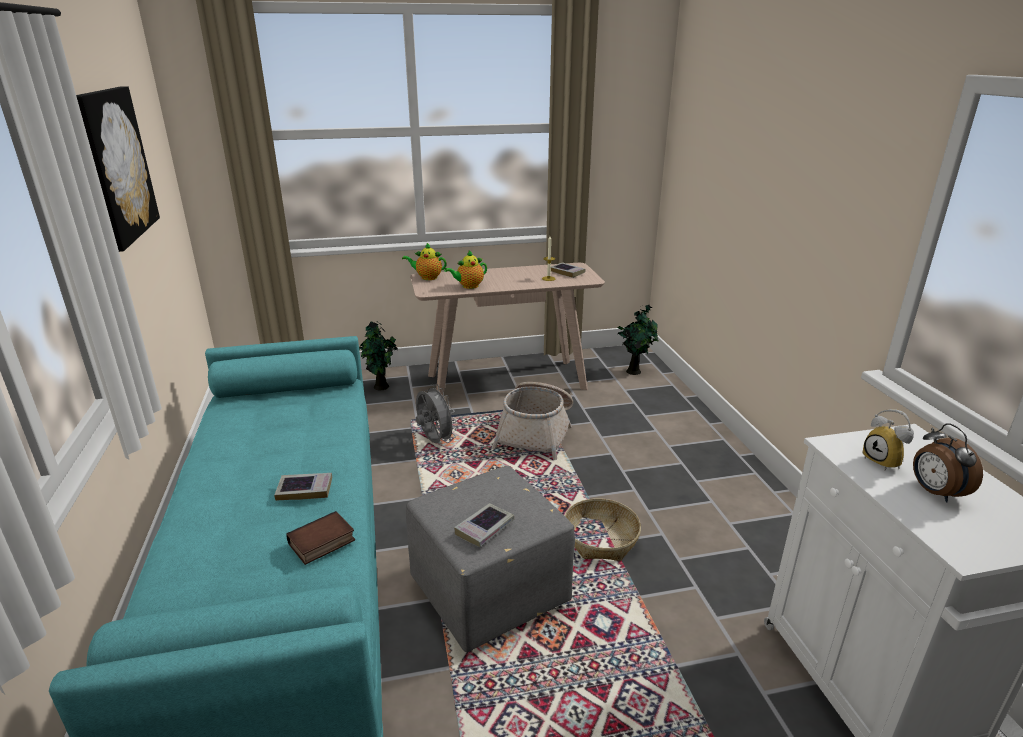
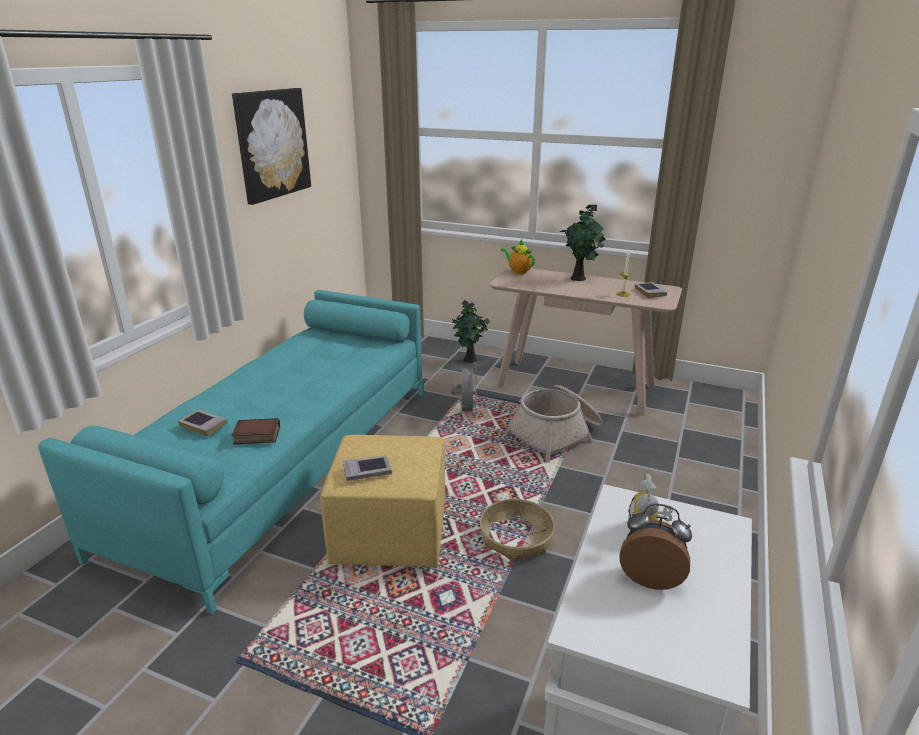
camera: 35 degrees right, 0 degrees up
book [274,473,332,501] -> book moved to [178,409,228,436]
grey ottoman [406,466,575,652] -> yellow ottoman [320,435,445,568]
teapot [444,250,487,289] -> none
potted plant [618,305,658,375] -> potted plant moved to [559,205,605,281]
alarm clock [913,423,983,502] -> alarm clock turned 90 degrees clockwise [620,503,692,590]

